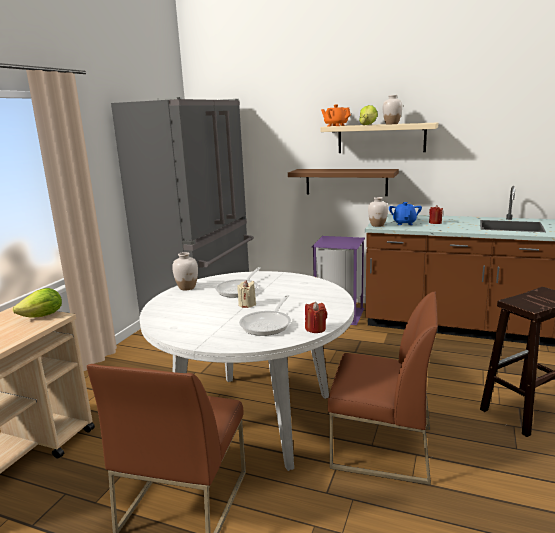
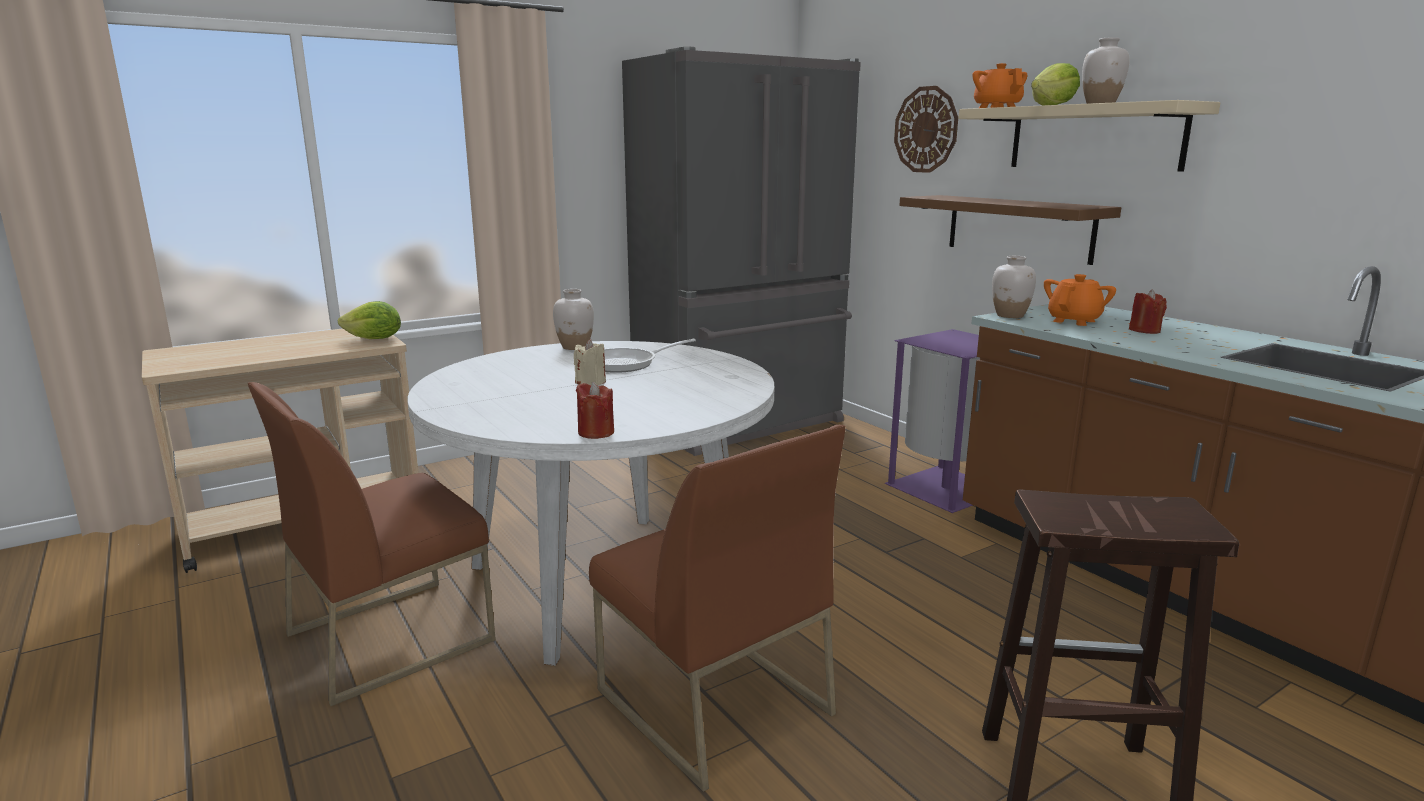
camera: 35 degrees right, 0 degrees up
frying pan [239,295,291,336] -> none
blue teapot [389,202,422,225] -> orange teapot [1044,274,1116,326]
none -> wall clock [894,86,958,173]

